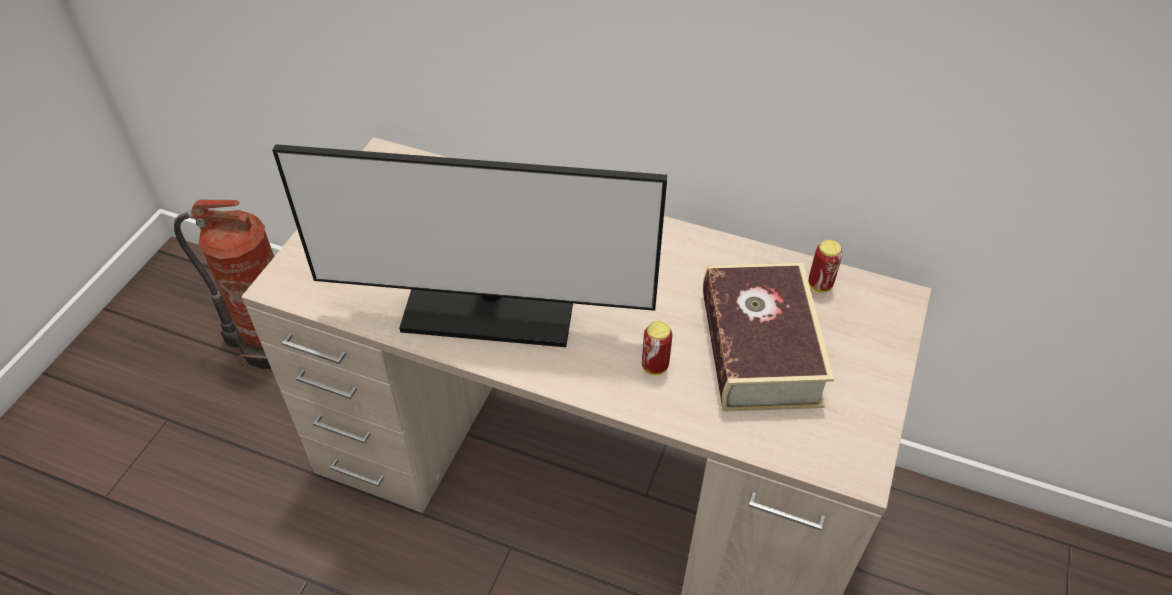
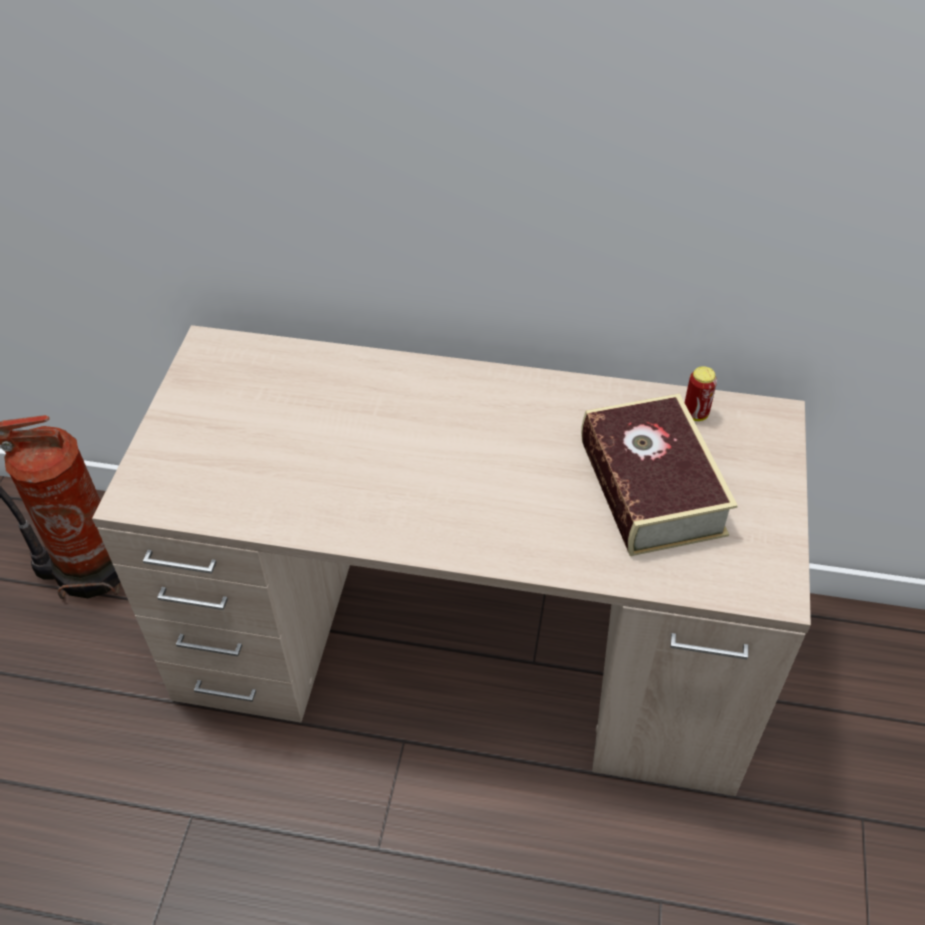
camera: 10 degrees left, 0 degrees up
monitor [272,144,668,347] -> none
can [642,321,673,375] -> none

